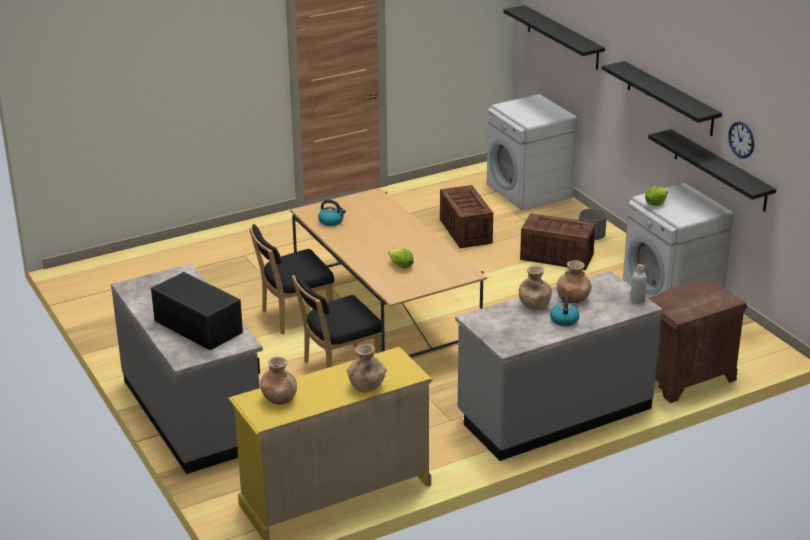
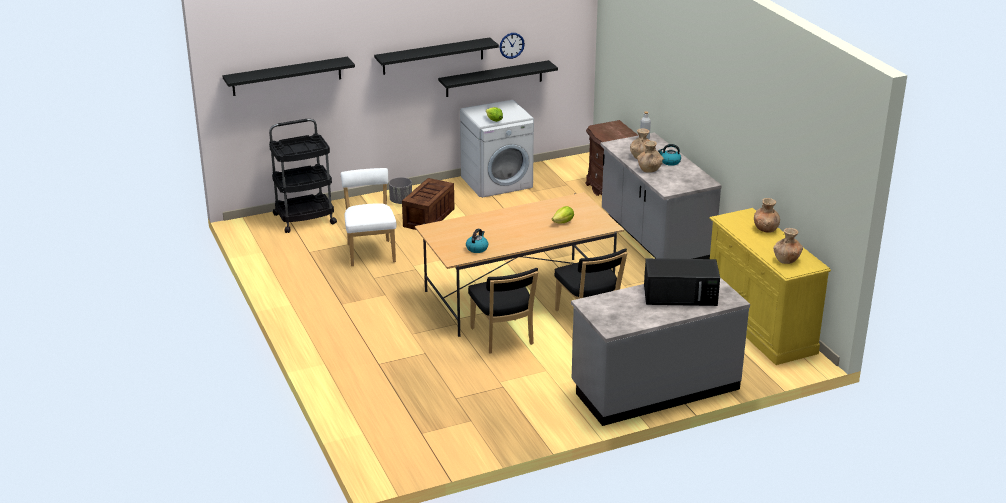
camera: 85 degrees left, 0 degrees up
black microwave [151,272,243,350] -> black microwave turned 135 degrees counterclockwise [644,258,720,306]
crate [440,185,493,248] -> white chair [341,168,396,266]
white washing machine [487,94,577,210] -> black cart [269,119,337,233]

